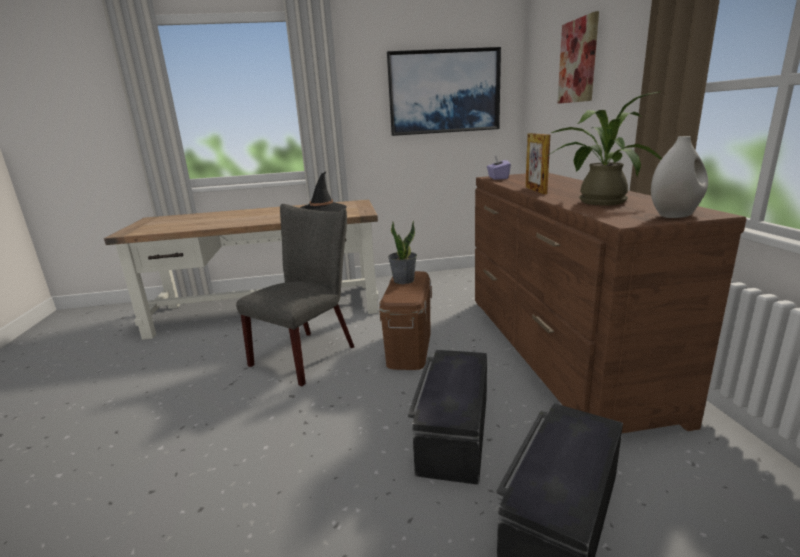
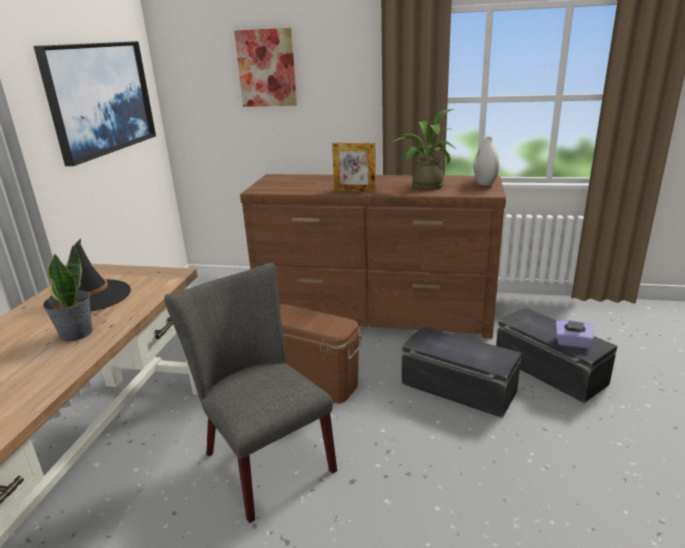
camera: 70 degrees left, 5 degrees up
potted plant [388,221,417,284] -> potted plant moved to [43,245,93,341]
purple tissue box [487,155,511,180] -> purple tissue box moved to [556,320,594,348]

